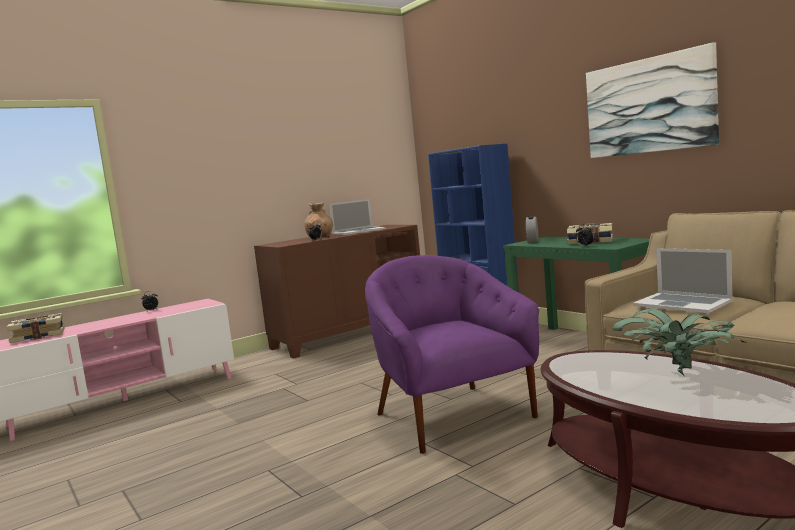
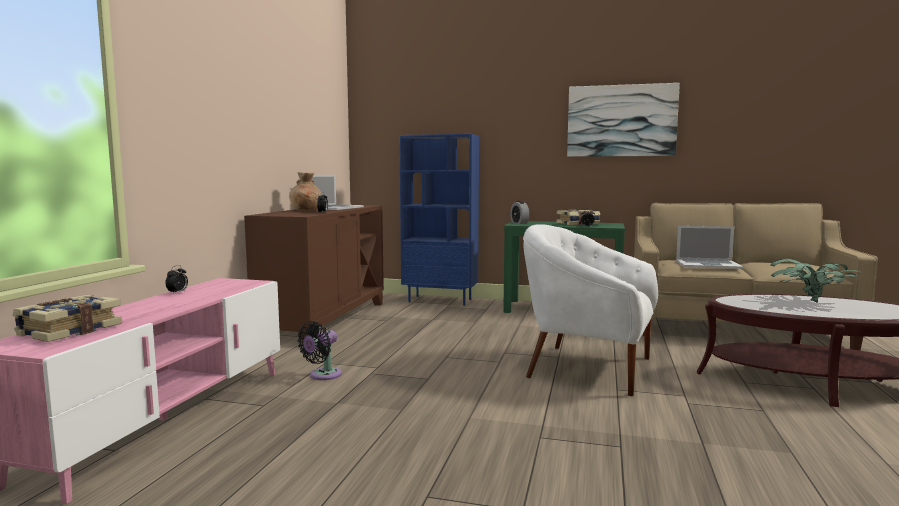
camera: 40 degrees left, 0 degrees up
purple armchair [365,255,539,454] -> white armchair [523,224,658,396]
none -> black fan [298,321,342,380]

